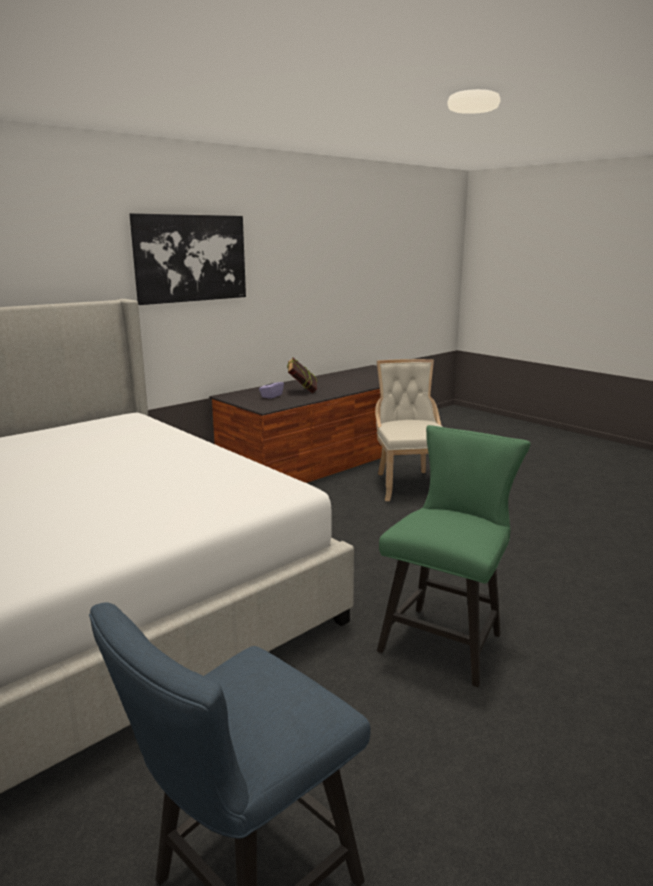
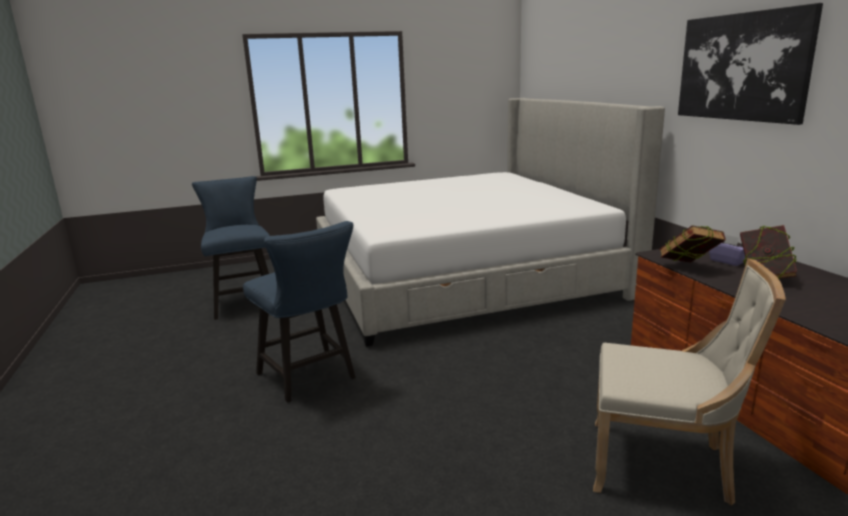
camera: 115 degrees right, 0 degrees up
green chair [377,425,531,687] -> blue chair [243,221,355,403]
none -> book [659,225,726,263]

